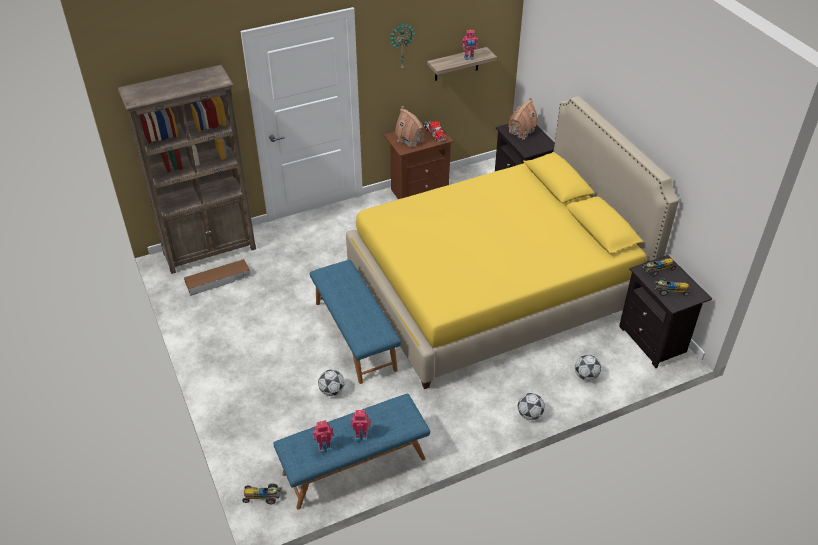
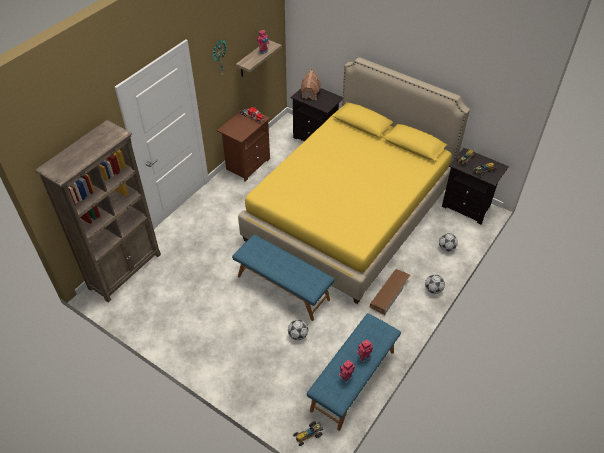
camera: 30 degrees left, 5 degrees up
brown storage box [184,259,250,296] -> brown storage box moved to [370,269,410,315]
toy house [395,106,425,147] -> none

